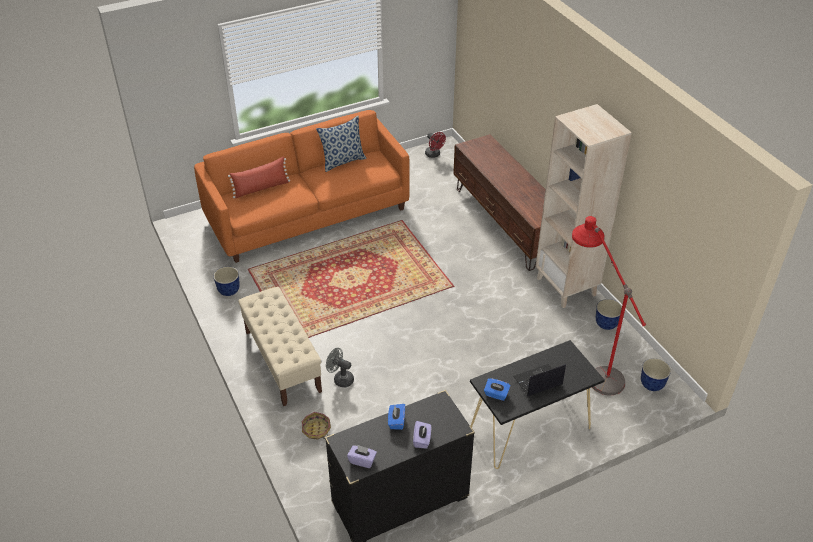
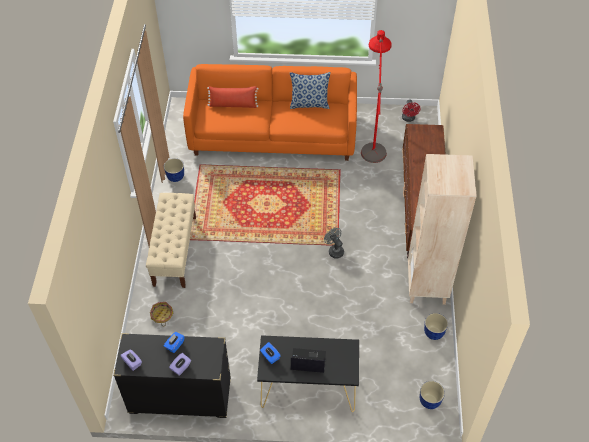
camera: 30 degrees right, 10 degrees up
grey fan [326,348,354,388] -> grey fan moved to [324,228,344,259]
red floor lamp [572,216,646,395] -> red floor lamp moved to [361,30,392,163]

